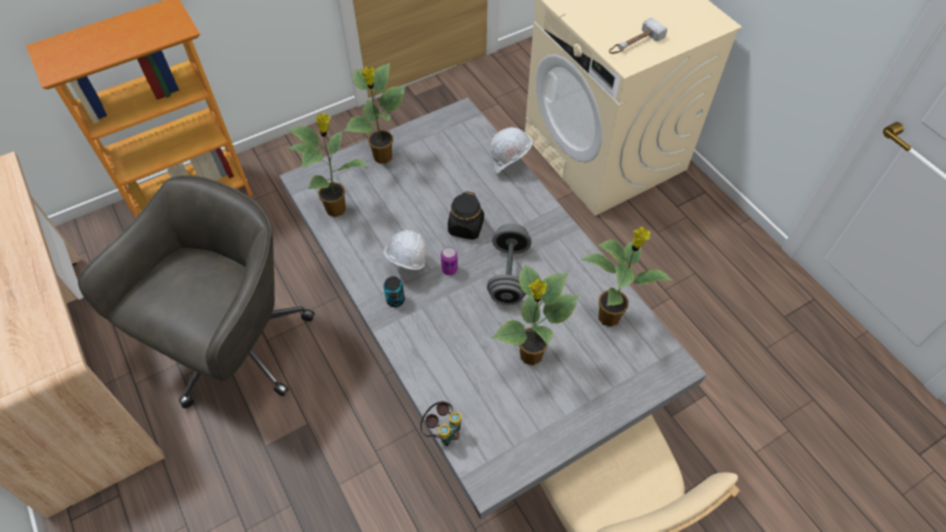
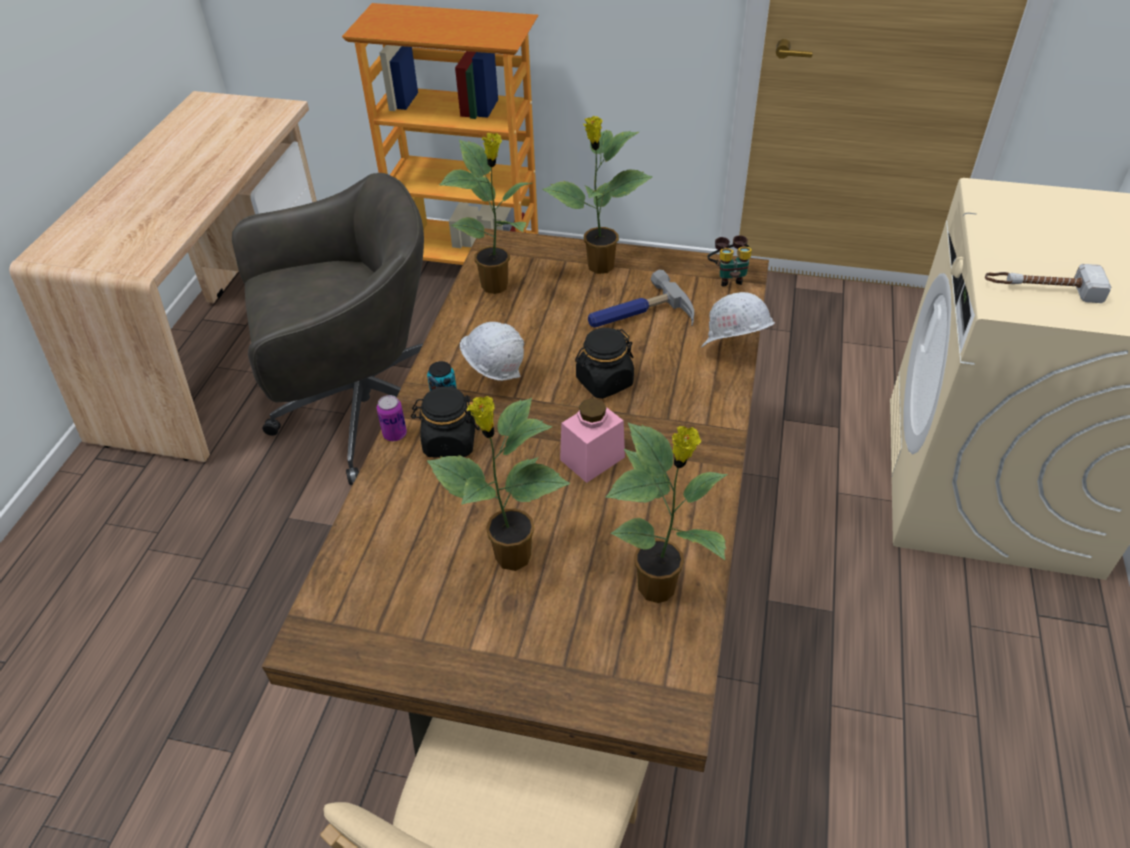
camera: 45 degrees right, 10 degrees down
grey dining table [279,97,707,520] -> brown dining table [262,228,769,772]
binoculars [420,401,461,446] -> binoculars moved to [708,235,752,286]
can [441,247,458,275] -> can moved to [377,395,407,441]
grey dumbbell [487,224,531,305] -> pink jar [560,398,625,483]
none -> black jar [411,386,480,458]
none -> hammer [588,270,694,328]

